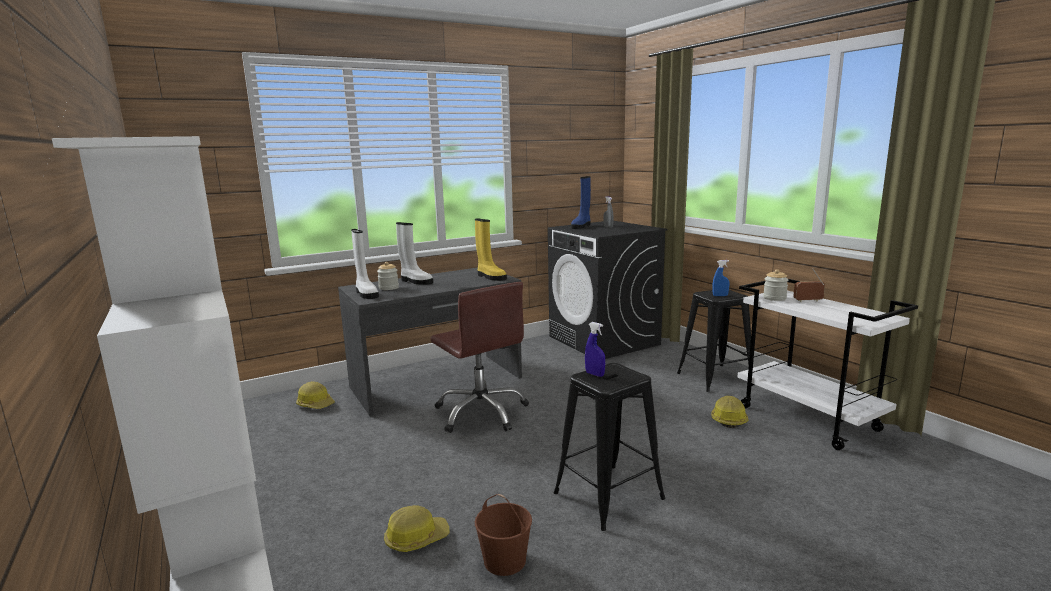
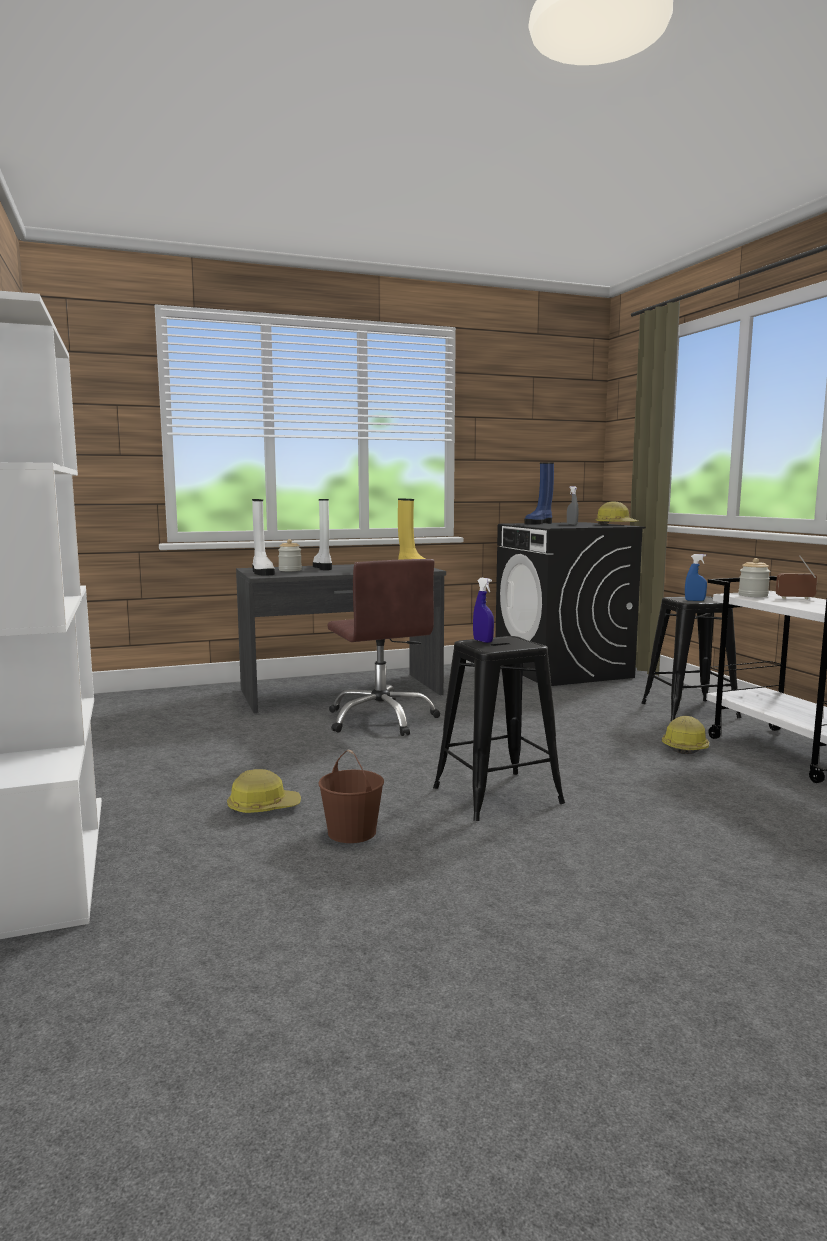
camera: 10 degrees right, 5 degrees down
hard hat [296,381,335,409] -> hard hat moved to [595,501,638,525]
white boot [396,222,433,285] -> white boot turned 150 degrees counterclockwise [313,499,332,570]

